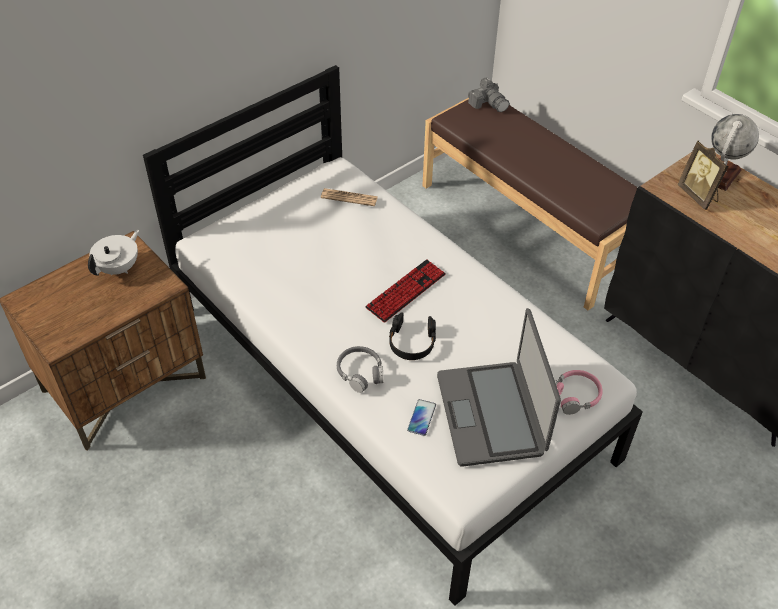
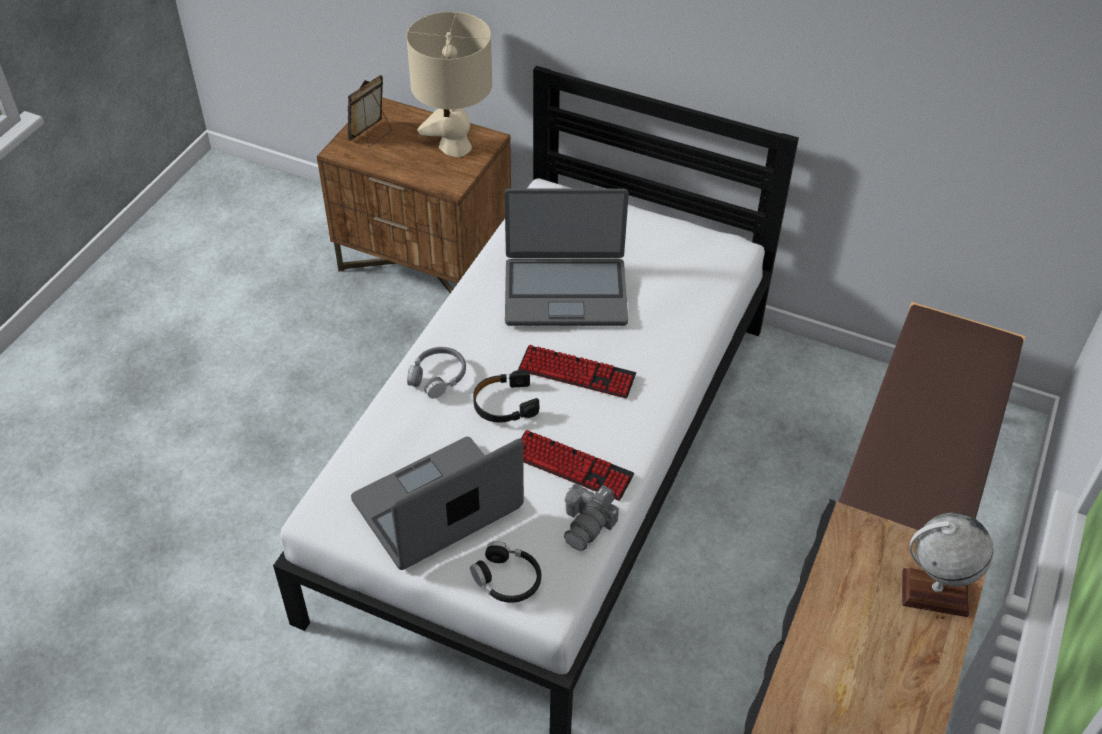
camera: 65 degrees right, 0 degrees up
white teapot [88,230,139,275] -> beige table lamp [406,12,492,157]
newspaper [321,188,378,206] -> none
phone [407,399,436,436] -> none
camera [468,77,509,112] -> camera moved to [564,483,619,551]
pink headphones [555,370,603,415] -> black headphones [470,541,541,603]
picture frame [677,140,728,210] -> picture frame moved to [348,75,392,147]
none -> laptop [505,189,629,326]
none -> keyboard [521,430,635,501]

